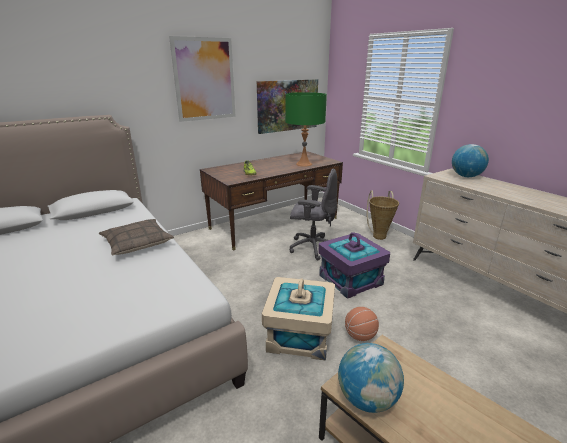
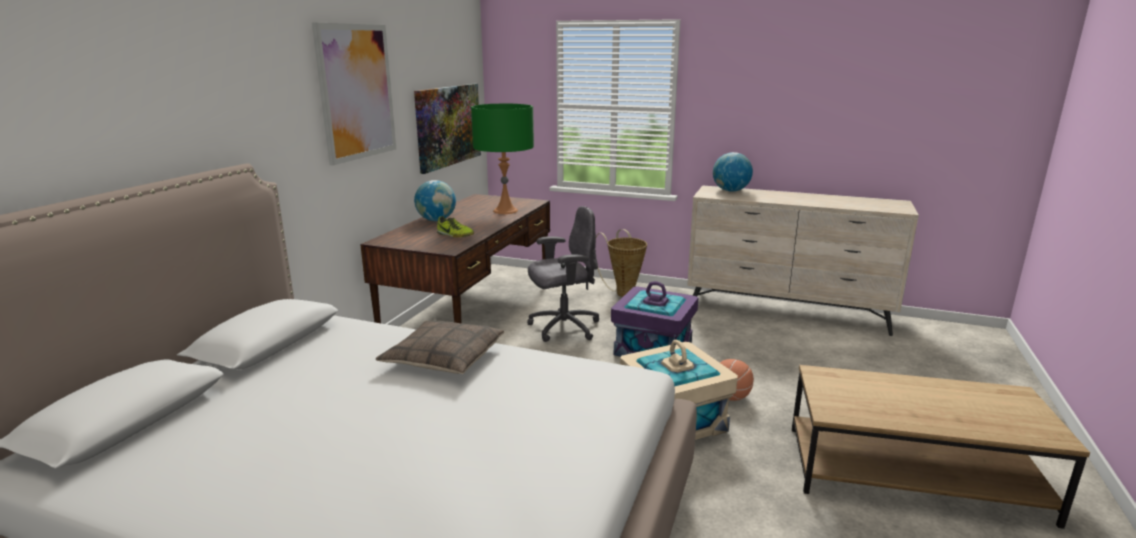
camera: 35 degrees left, 5 degrees down
globe [338,343,404,413] -> globe moved to [414,180,456,221]

